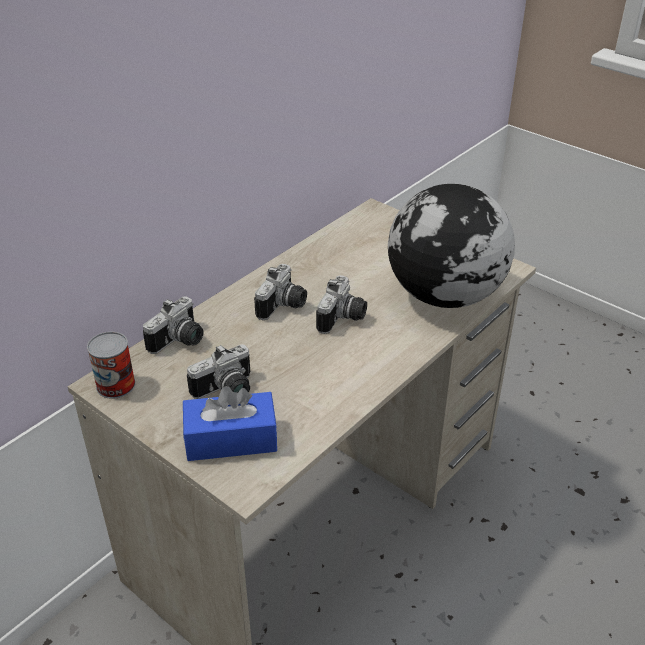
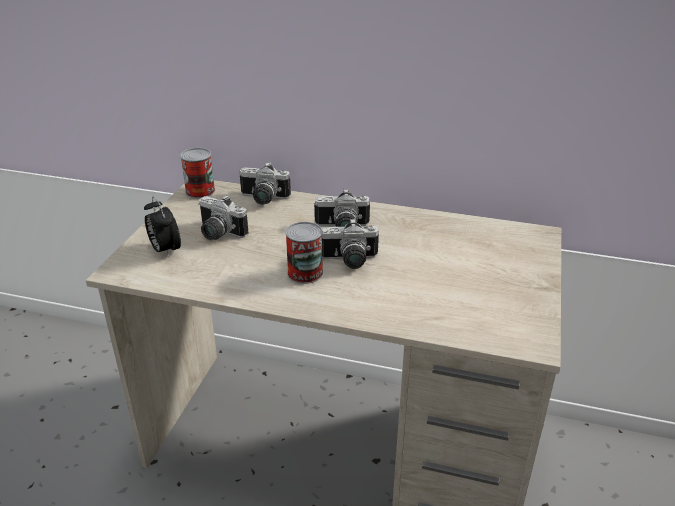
camera: 65 degrees right, 5 degrees down
blue tissue box [183,386,277,461] -> alarm clock [144,196,181,258]
globe [388,184,515,308] -> none
none -> can [285,222,323,284]

